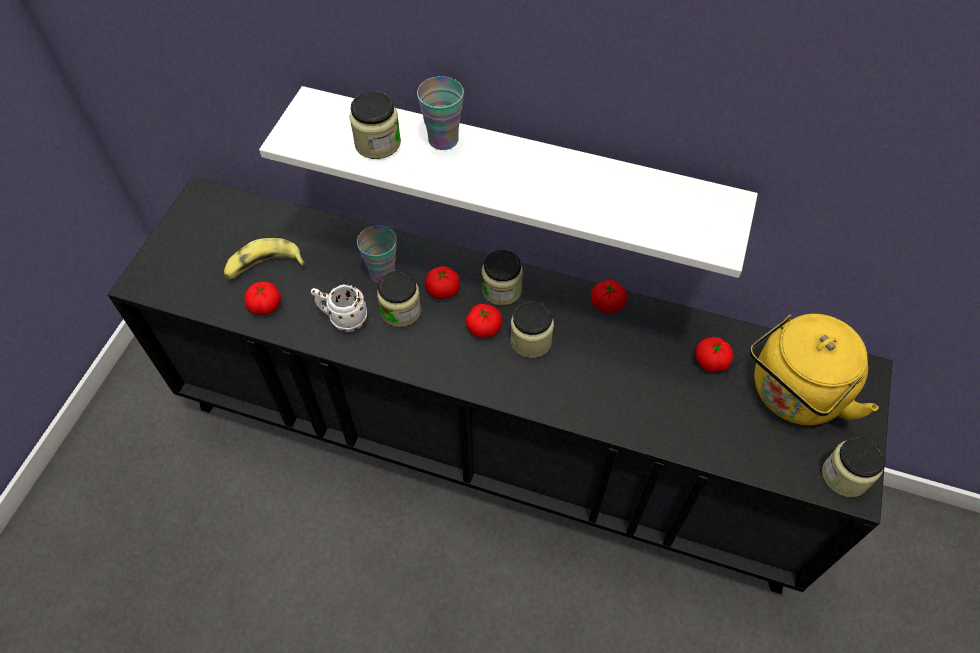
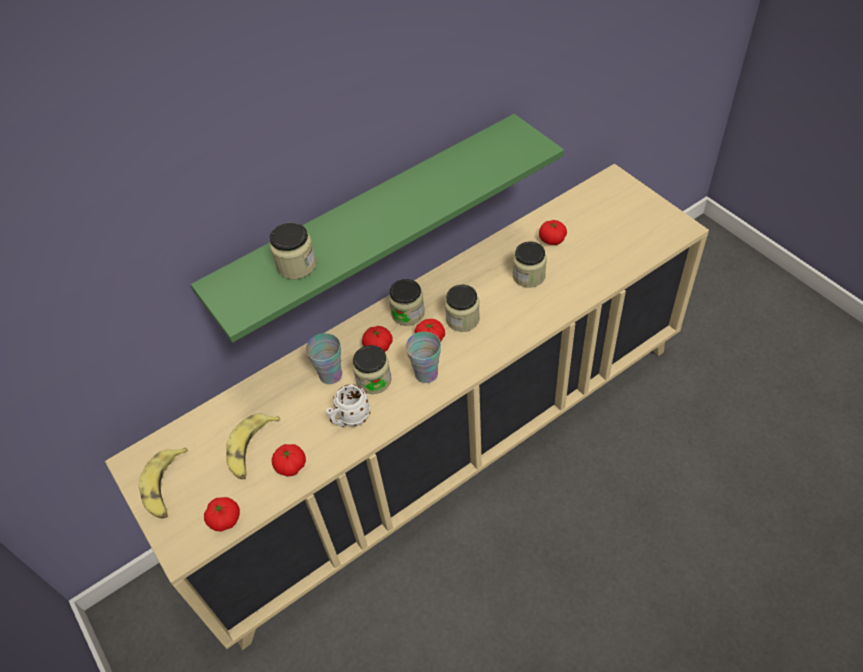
camera: 50 degrees left, 5 degrees down
black cabinet [107,177,892,594] -> beige cabinet [105,164,709,650]
white shelf [259,86,758,278] -> green shelf [191,114,564,343]
cup [417,76,464,150] -> cup moved to [406,332,441,383]
tomato [591,280,627,314] -> tomato moved to [204,497,240,532]
yellow kettle [750,314,879,425] -> none
jar [822,437,886,497] -> jar moved to [513,241,547,287]
none -> banana [139,448,188,518]

